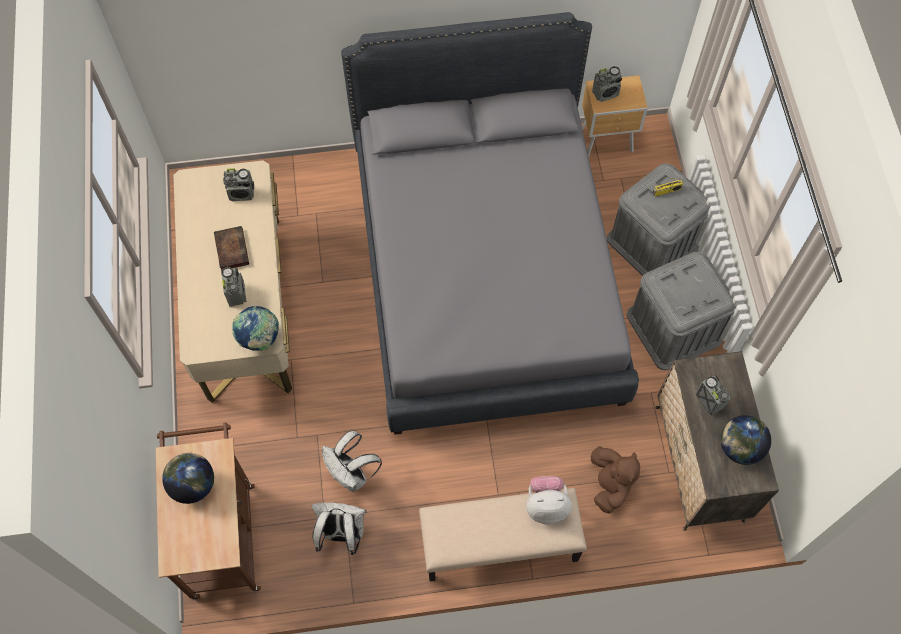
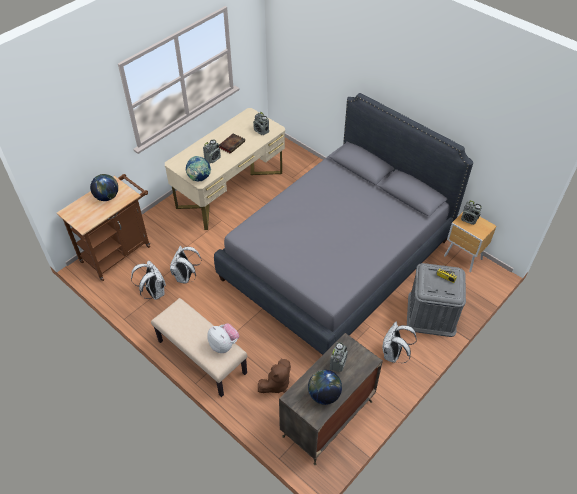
camera: 50 degrees right, 15 degrees down
grey storage box [627,252,736,370] -> white backpack [383,321,417,363]

